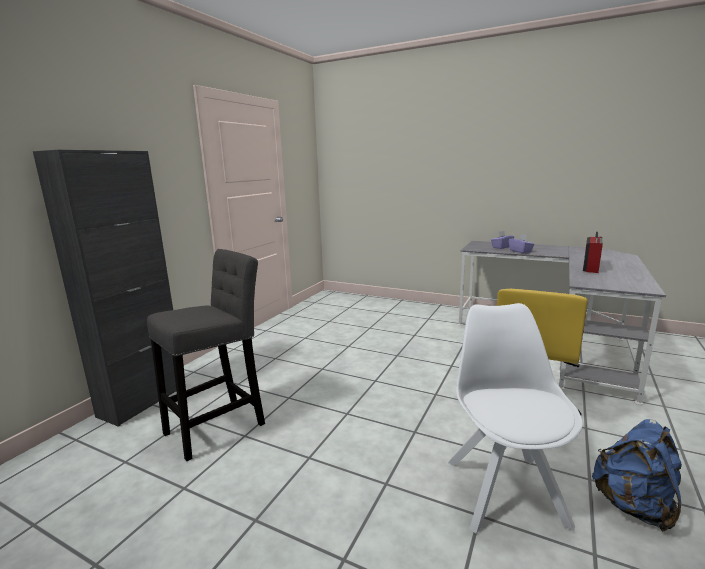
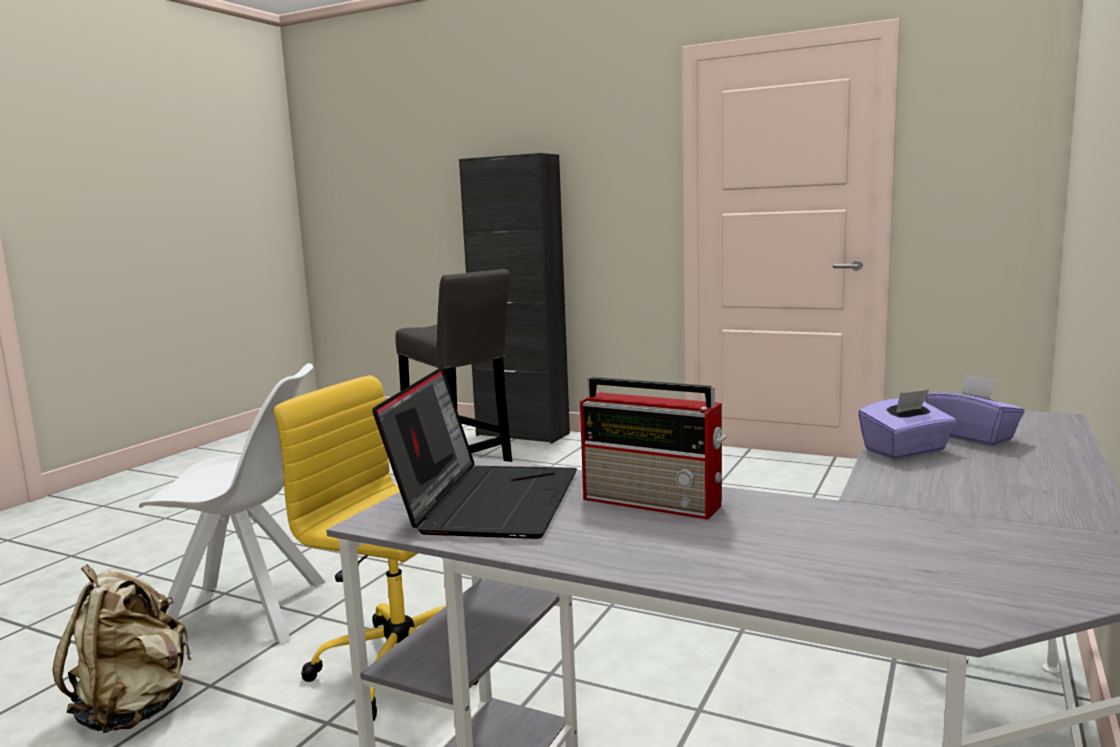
camera: 90 degrees right, 5 degrees down
blue backpack [592,419,682,532] -> beige backpack [52,564,191,733]
none -> laptop [372,367,577,539]

